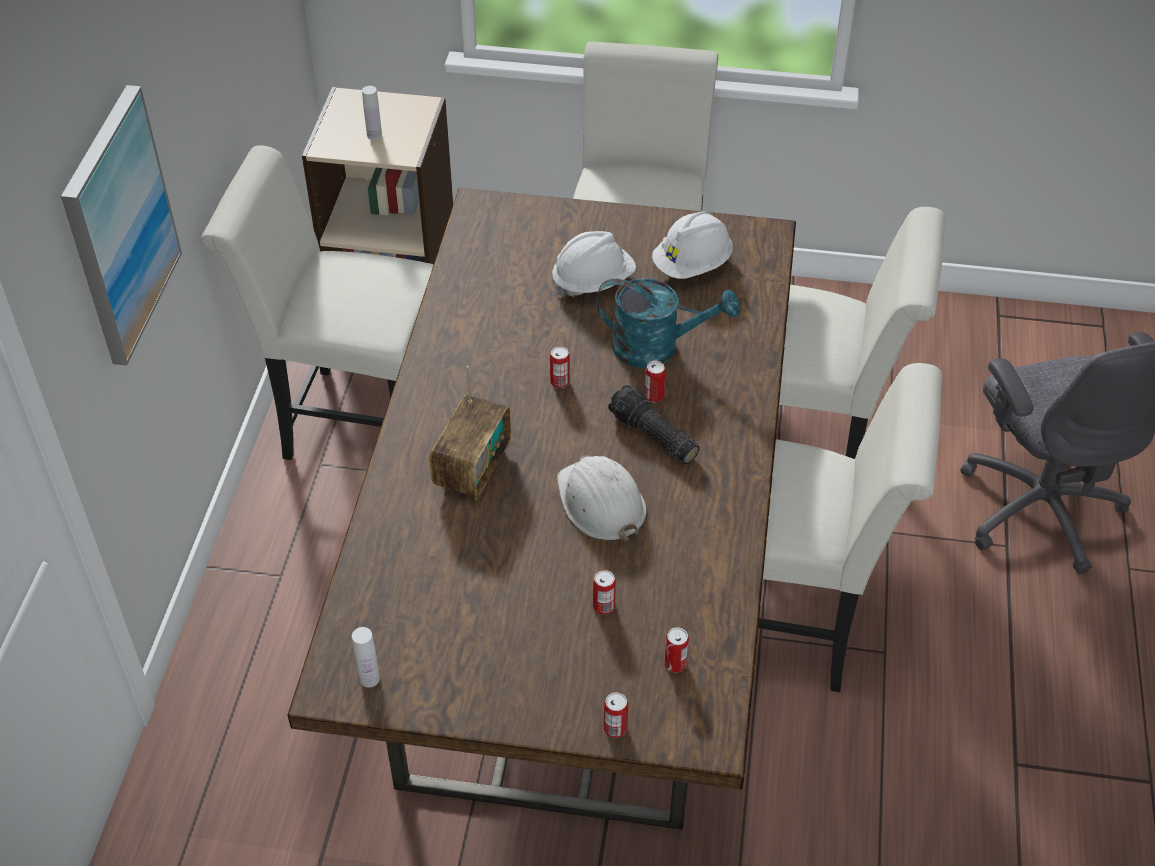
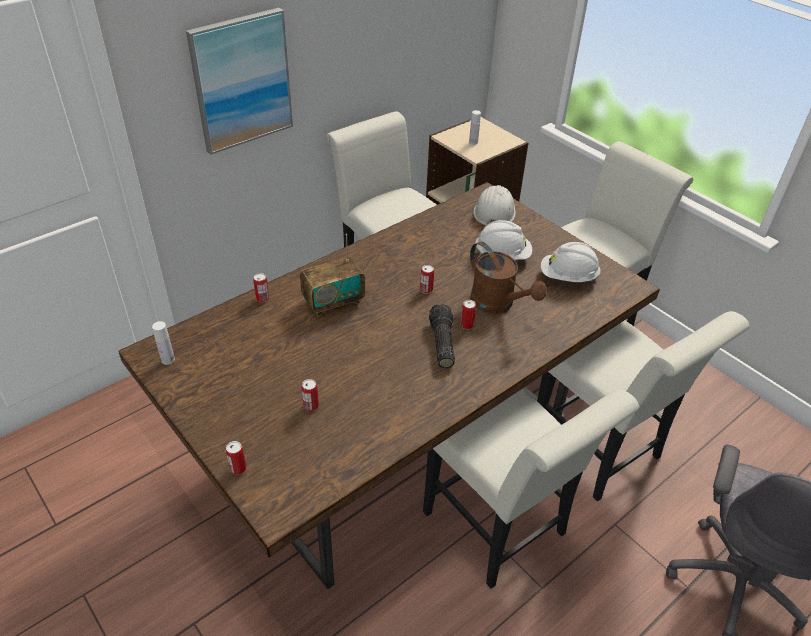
camera: 40 degrees right, 5 degrees down
white hard hat [557,455,646,542] -> white hard hat moved to [474,185,516,225]
turquoise watering can [596,278,740,368] -> brown watering can [470,242,547,314]
can [664,627,689,673] -> can moved to [253,273,269,302]

